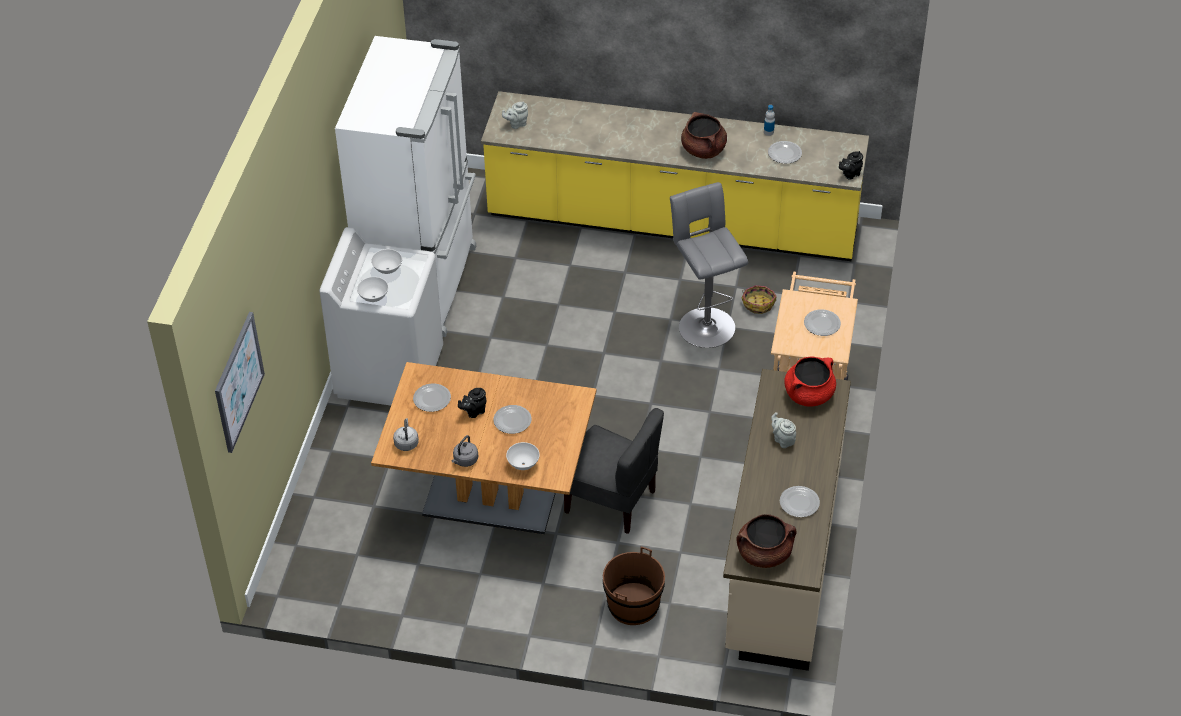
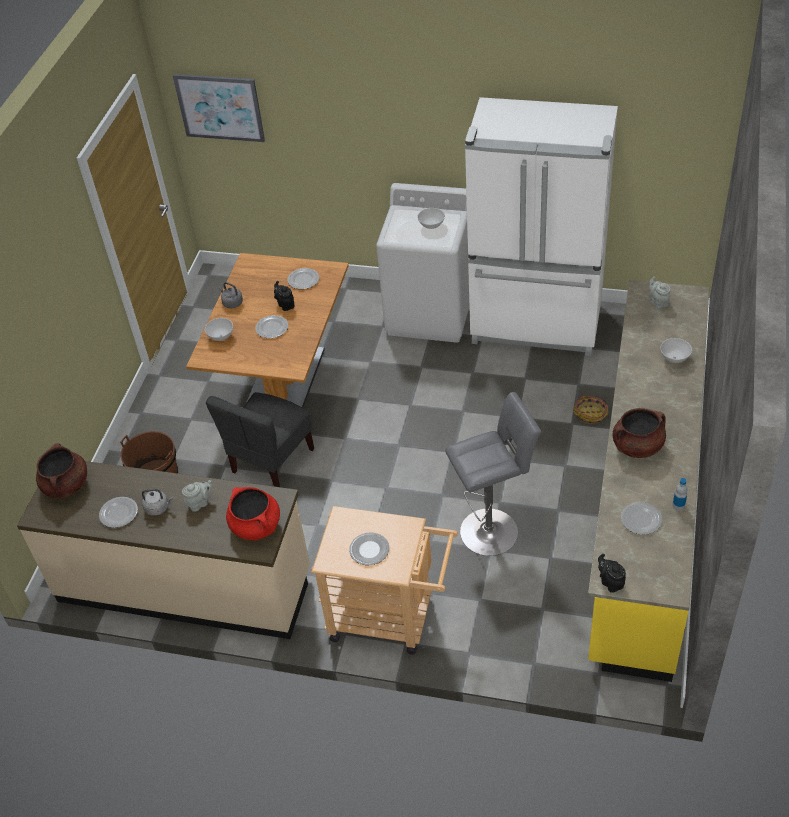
camera: 95 degrees right, 0 degrees up
white bowl [357,277,388,302] -> white bowl moved to [660,338,692,363]
grey kettle [393,418,419,451] -> grey kettle moved to [142,489,173,516]
basket [741,285,776,314] -> basket moved to [573,396,608,424]

